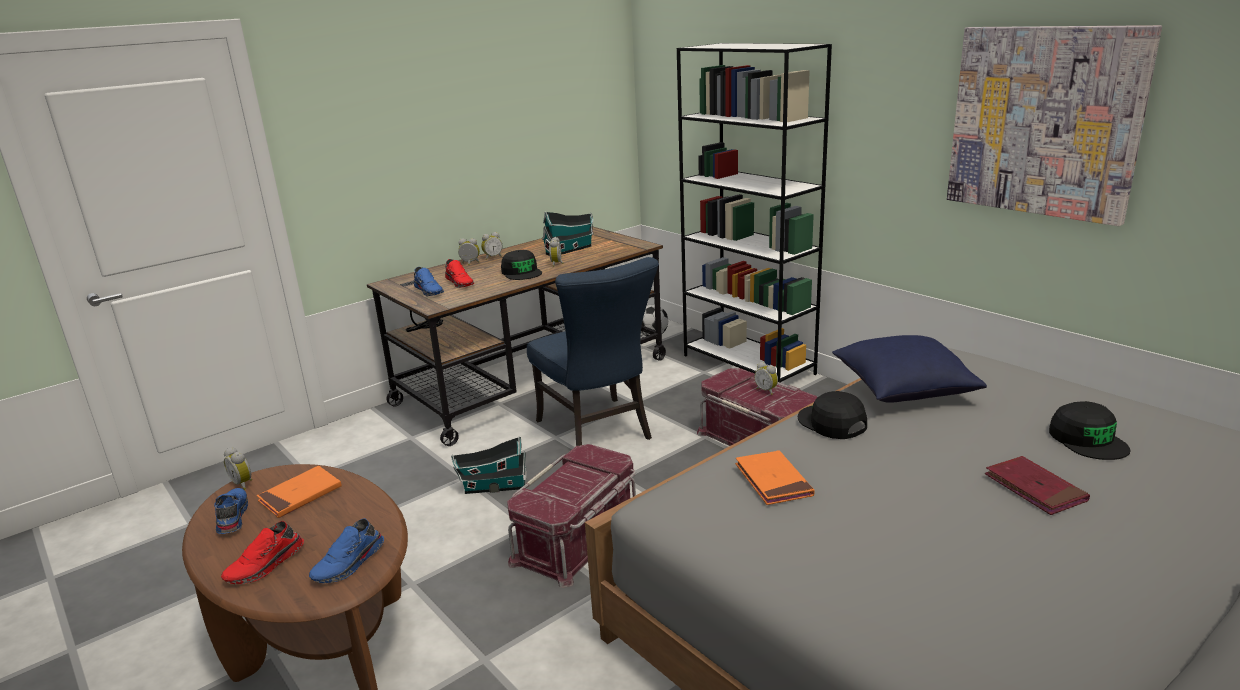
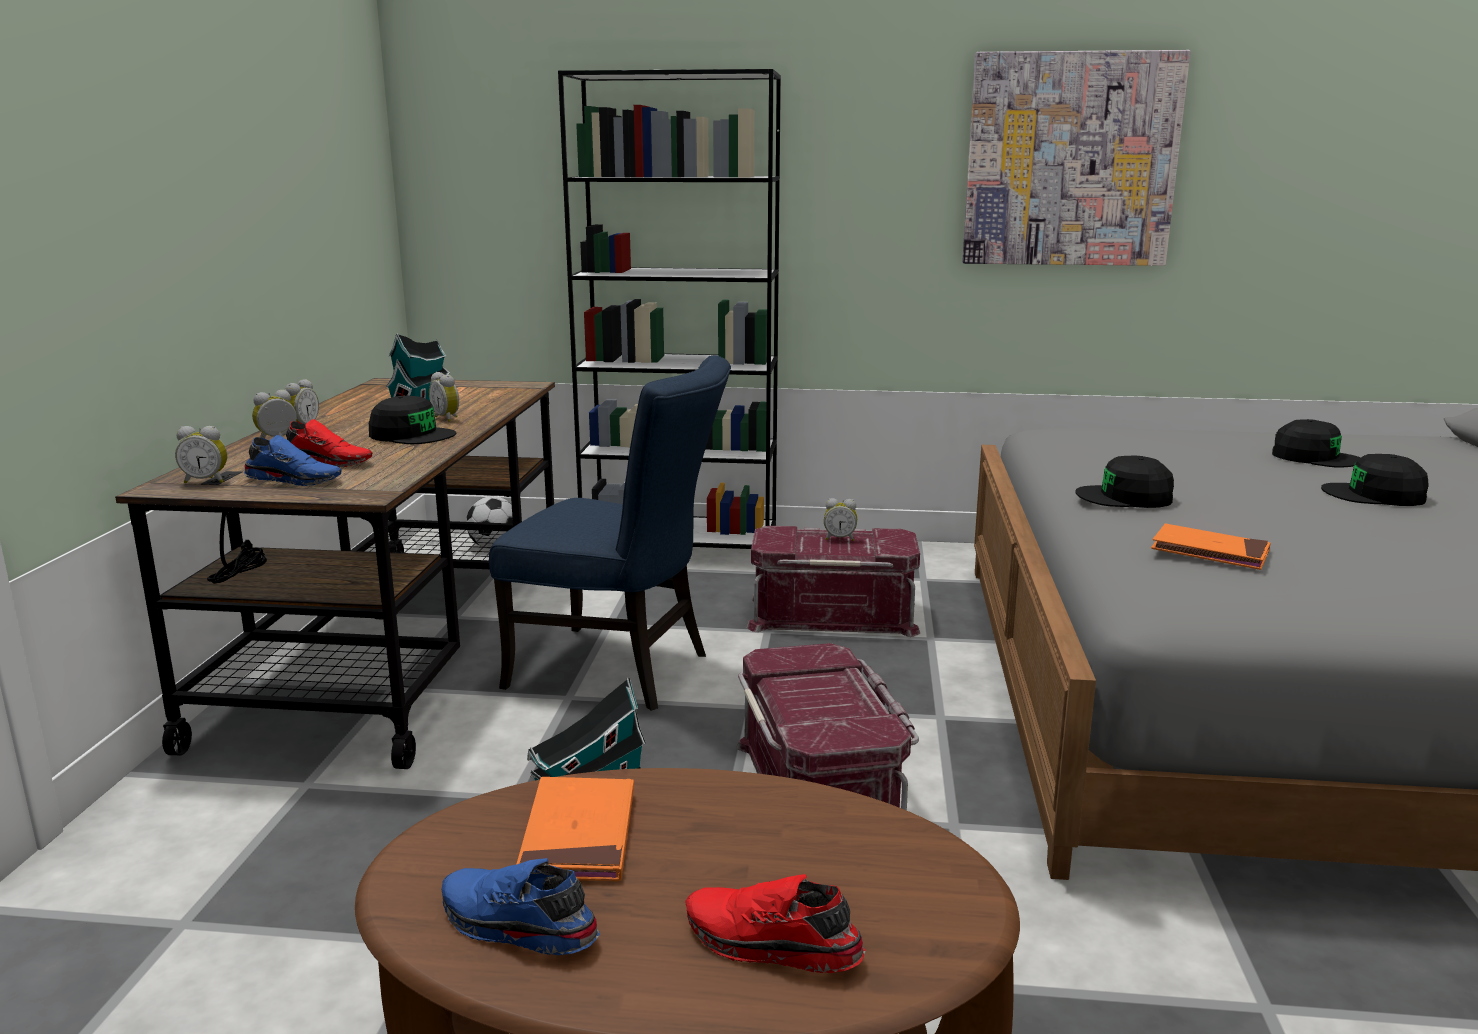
camera: 45 degrees left, 5 degrees down
red shoe [221,521,304,584] -> red shoe turned 120 degrees clockwise [685,874,866,973]
alarm clock [224,447,252,490] -> alarm clock moved to [175,426,227,483]
blue shoe [309,518,384,583] -> none
blue pillow [832,335,987,403] -> none
red book [985,456,1090,515] -> black cap [1321,454,1429,506]

